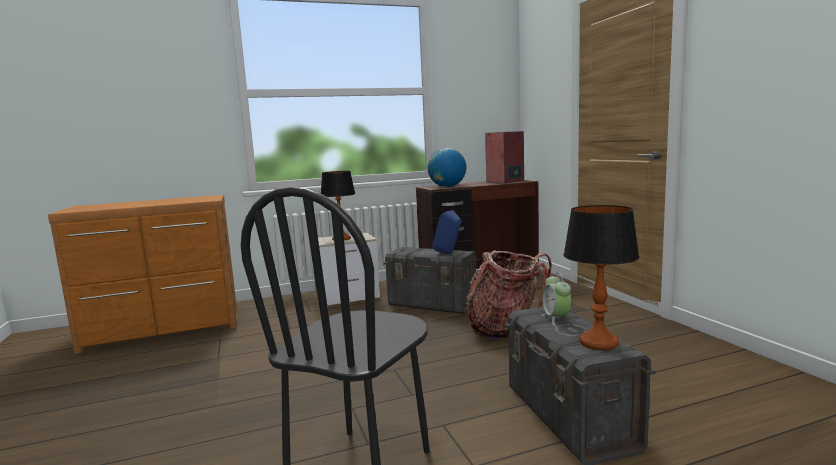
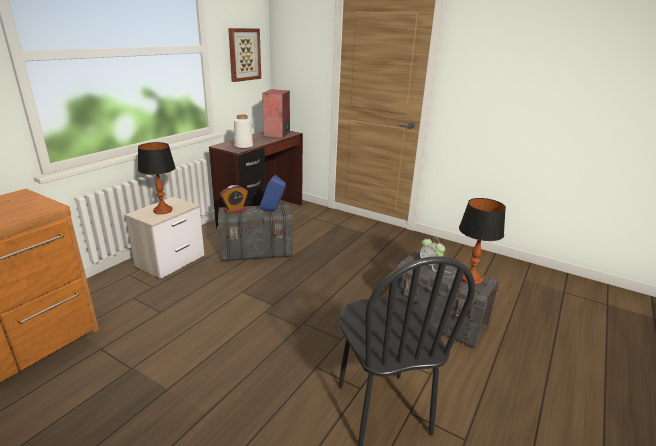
camera: 40 degrees left, 15 degrees up
globe [428,148,467,187] -> white vase [234,114,253,149]
backpack [466,250,552,339] -> none
none -> alarm clock [220,185,248,214]
none -> picture [228,28,261,82]

